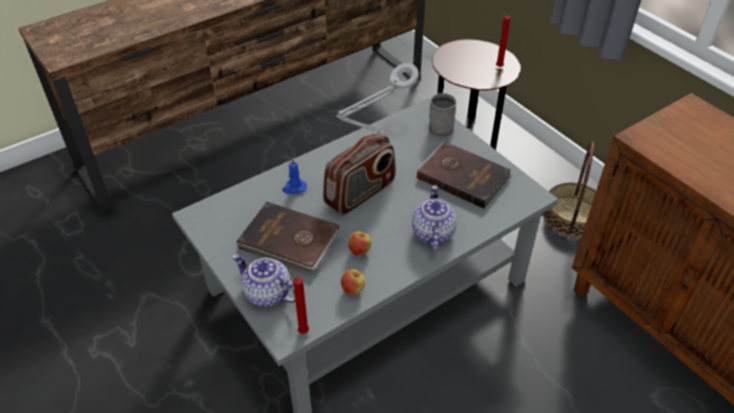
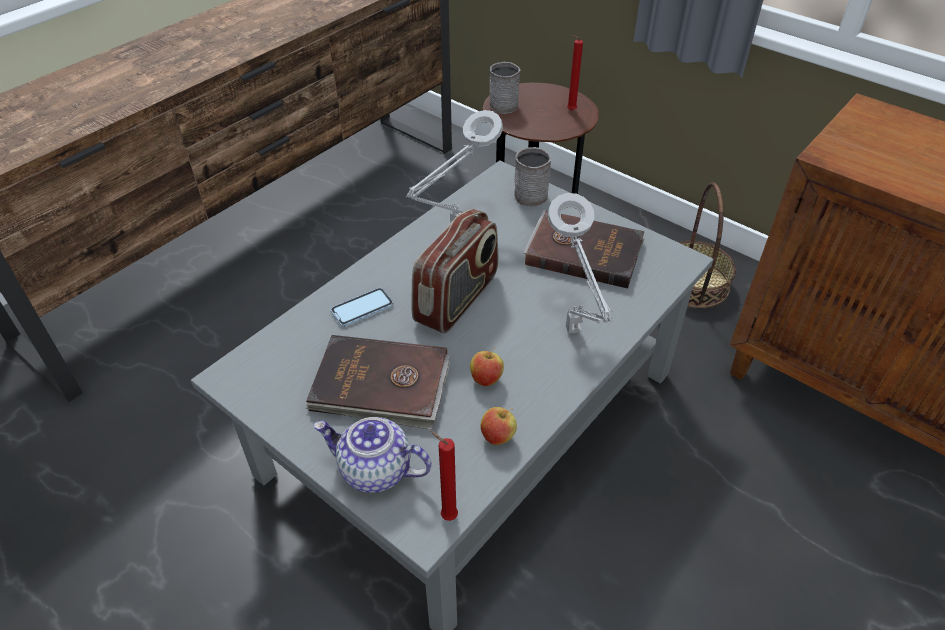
camera: 15 degrees left, 0 degrees up
blue candle [282,158,307,194] -> phone [331,288,393,327]
teapot [412,185,457,250] -> grey table lamp [548,193,614,334]
none -> grey mug [489,62,520,114]

